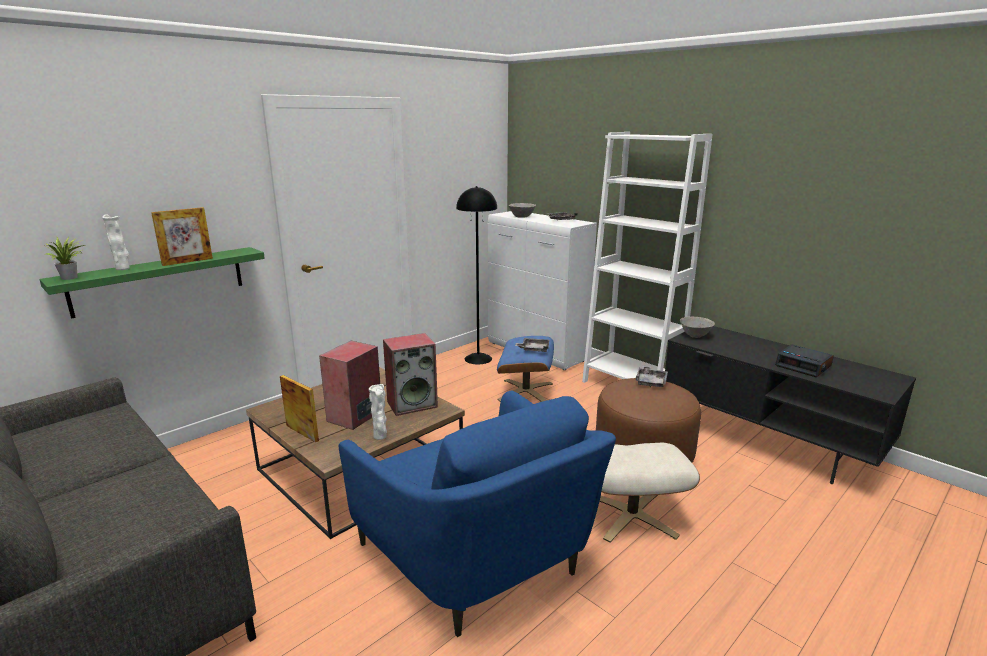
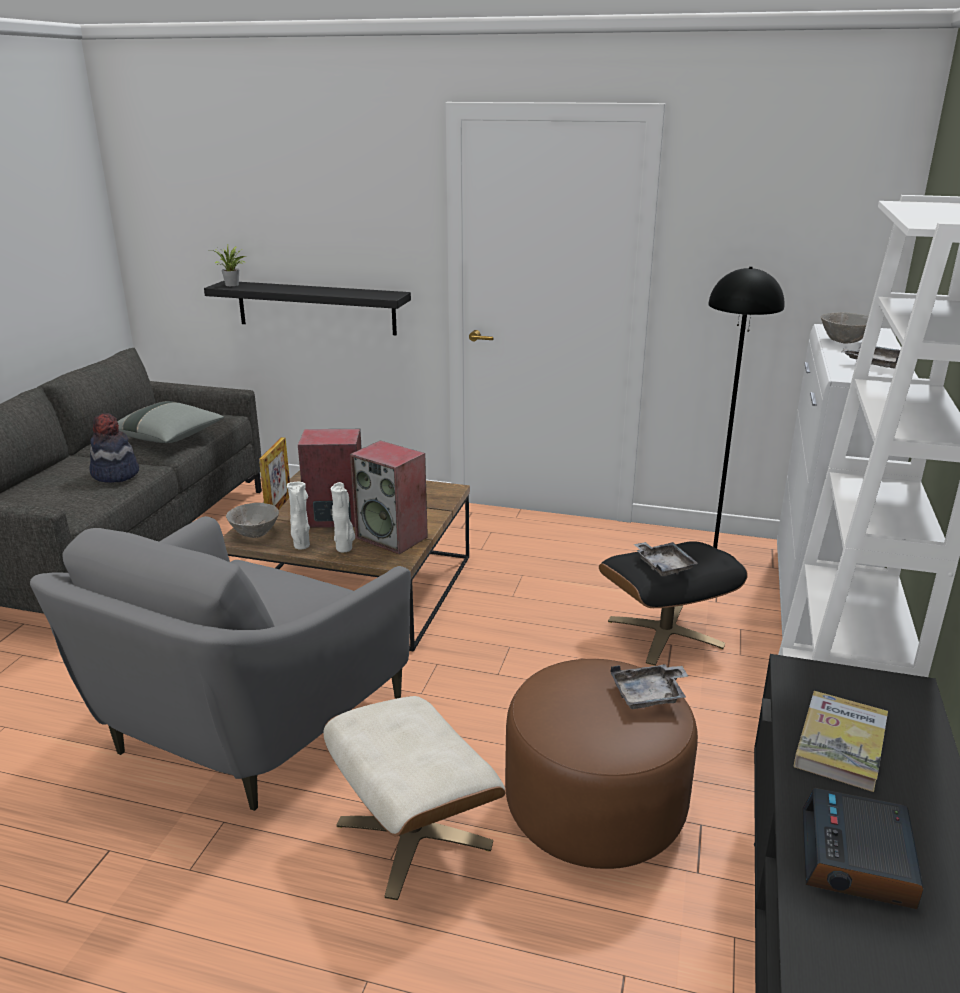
camera: 60 degrees right, 5 degrees up
green shelf [39,247,265,319] -> black shelf [204,281,411,335]
white vase [103,214,130,270] -> white vase moved to [331,482,355,552]
picture frame [151,207,213,266] -> none
blue armchair [339,391,616,637] -> grey armchair [30,516,411,811]
blue ottoman [497,336,554,402] -> black ottoman [599,541,748,666]
grey bowl [680,317,715,338] -> grey bowl moved to [226,503,279,538]
none -> hat [90,413,139,483]
none -> grey pillow [117,401,224,443]
none -> book [793,691,888,792]

